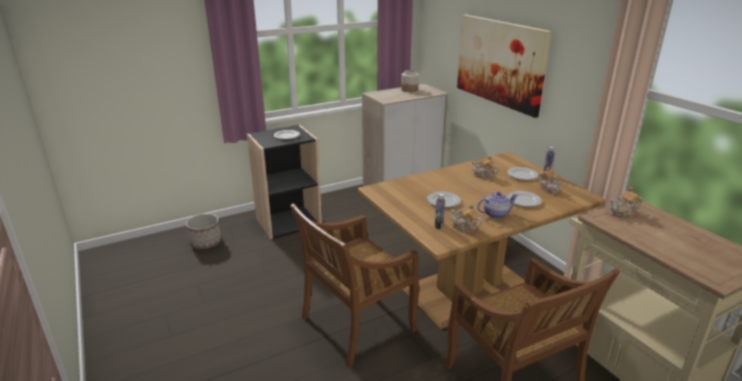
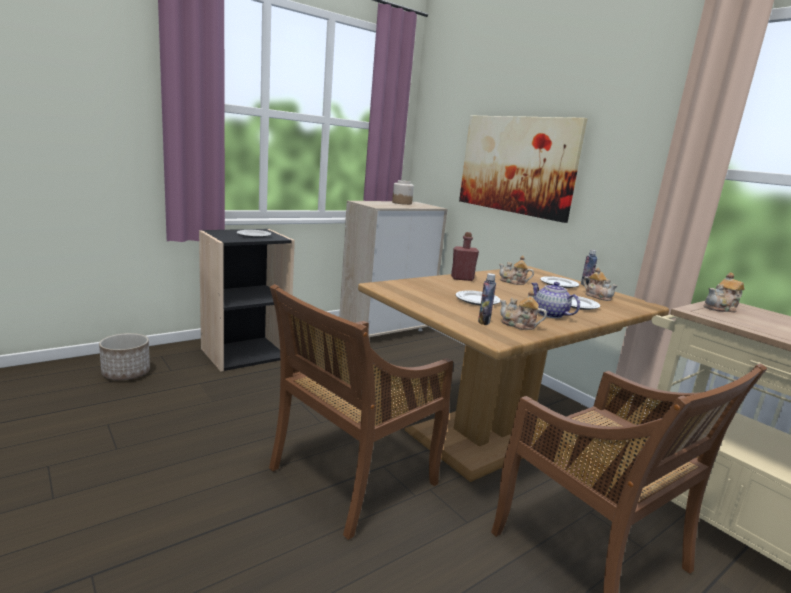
camera: 10 degrees left, 10 degrees down
teapot [477,192,518,219] -> teapot turned 105 degrees counterclockwise [531,282,580,318]
none -> red bottle [451,232,479,281]

